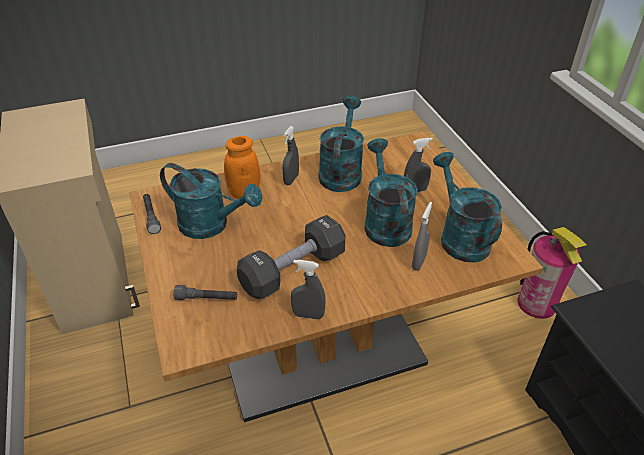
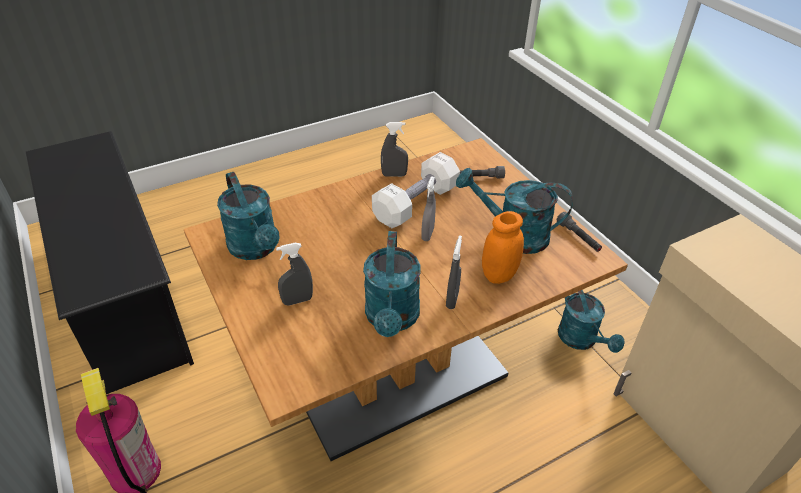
camera: 170 degrees right, 0 degrees up
black dumbbell [237,215,345,299] -> white dumbbell [372,152,460,228]
turquoise watering can [364,138,418,247] -> turquoise watering can moved to [558,290,625,353]
grey spray bottle [412,202,432,271] -> grey spray bottle moved to [421,176,436,241]

